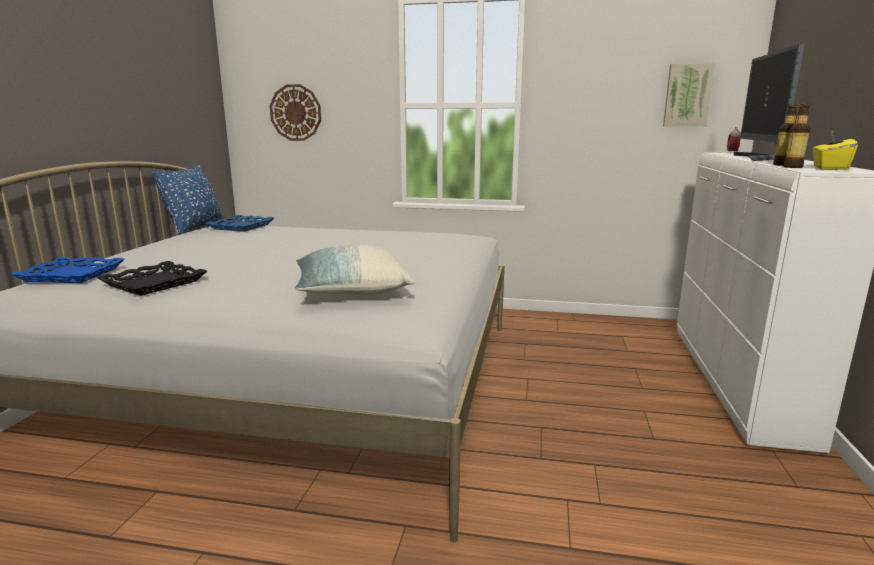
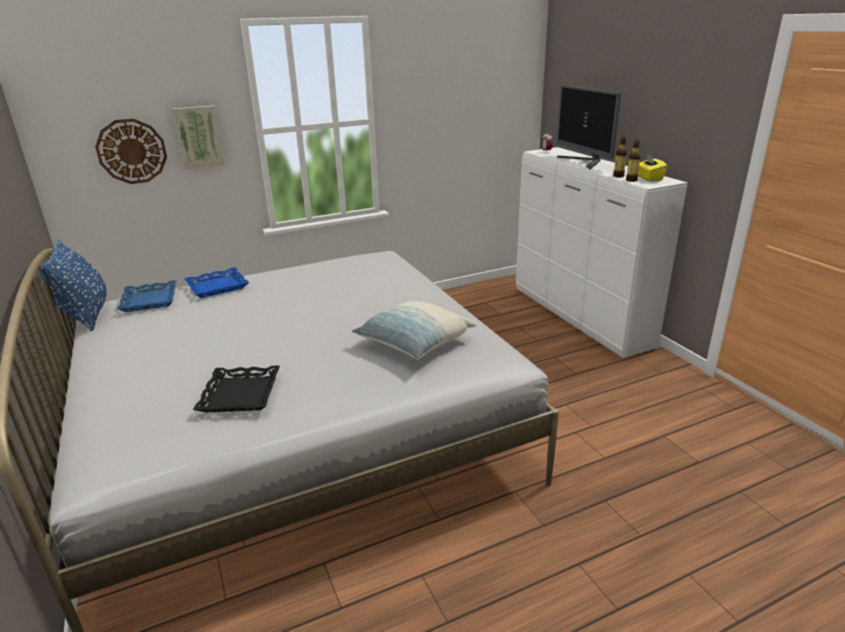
camera: 35 degrees left, 10 degrees up
blue tray [10,257,124,283] -> blue tray moved to [184,267,249,298]
picture [663,63,715,127] -> picture moved to [172,105,225,170]

